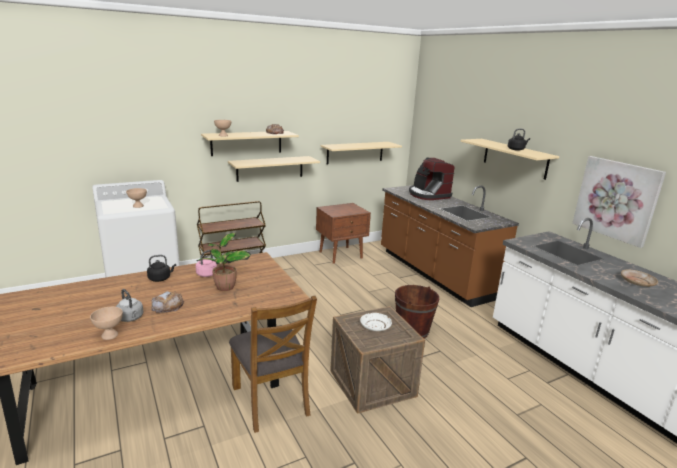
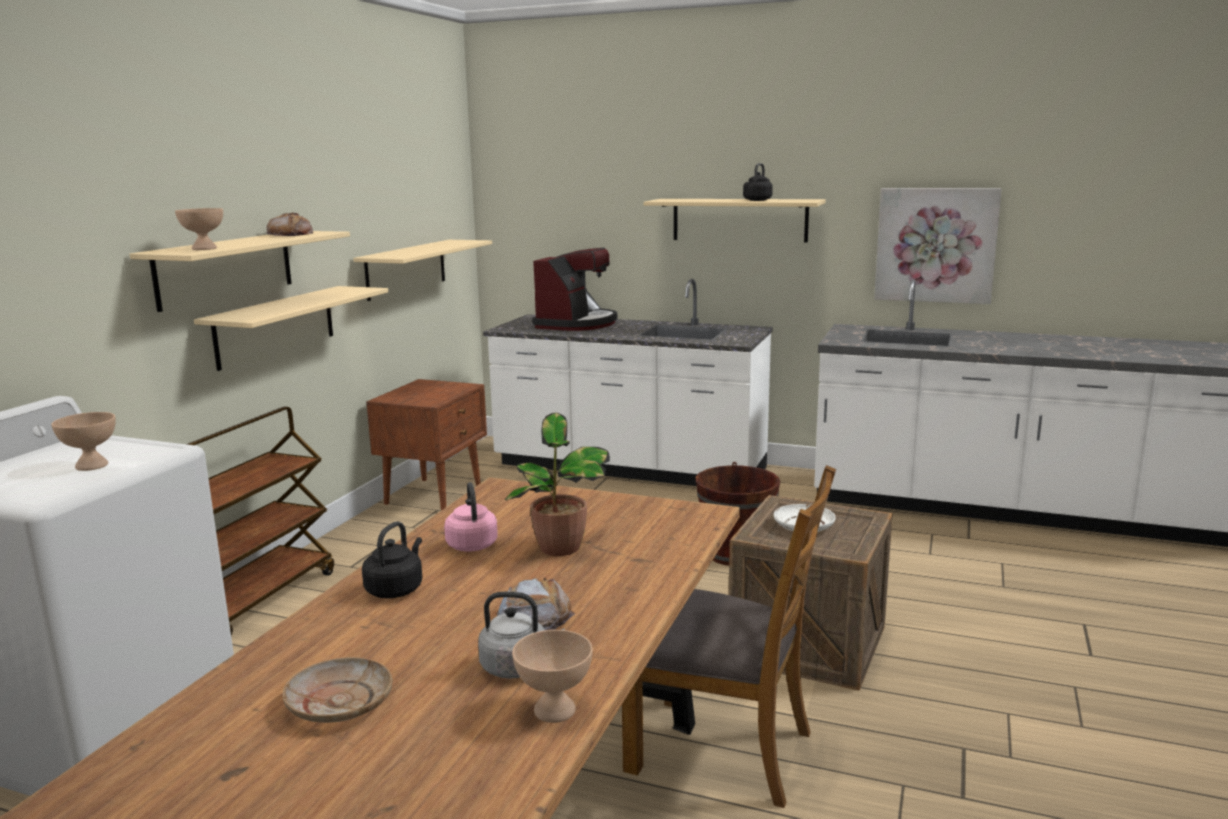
camera: 40 degrees left, 5 degrees down
brown counter [381,185,519,307] -> white counter [483,279,773,486]
coffee machine [409,157,455,200] -> coffee machine turned 90 degrees counterclockwise [532,248,617,331]
beige plate [621,269,658,287] -> beige plate moved to [283,657,392,723]

